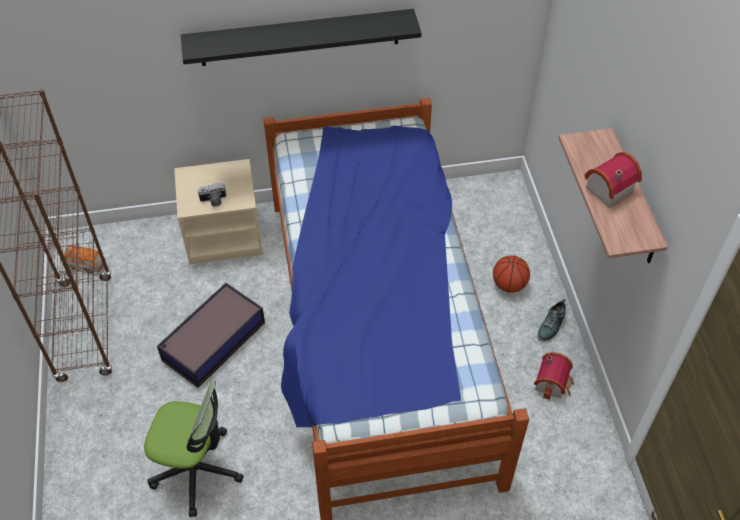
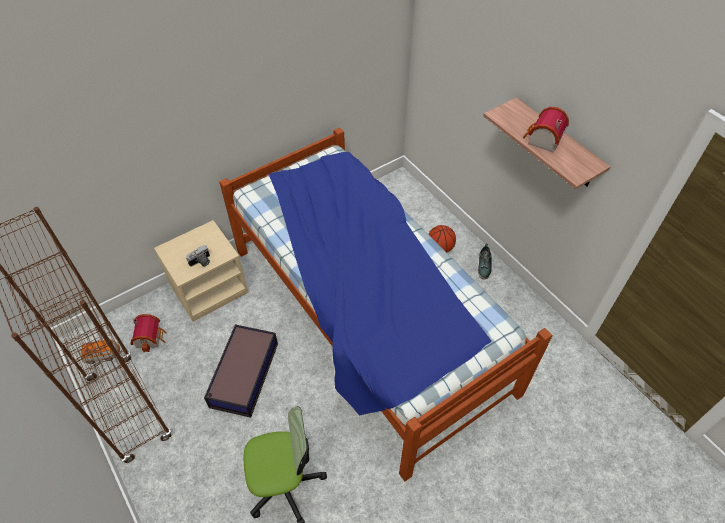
camera: 25 degrees left, 0 degrees up
black shelf [181,9,421,66] -> none
toy house [534,352,574,400] -> toy house moved to [131,314,167,353]

